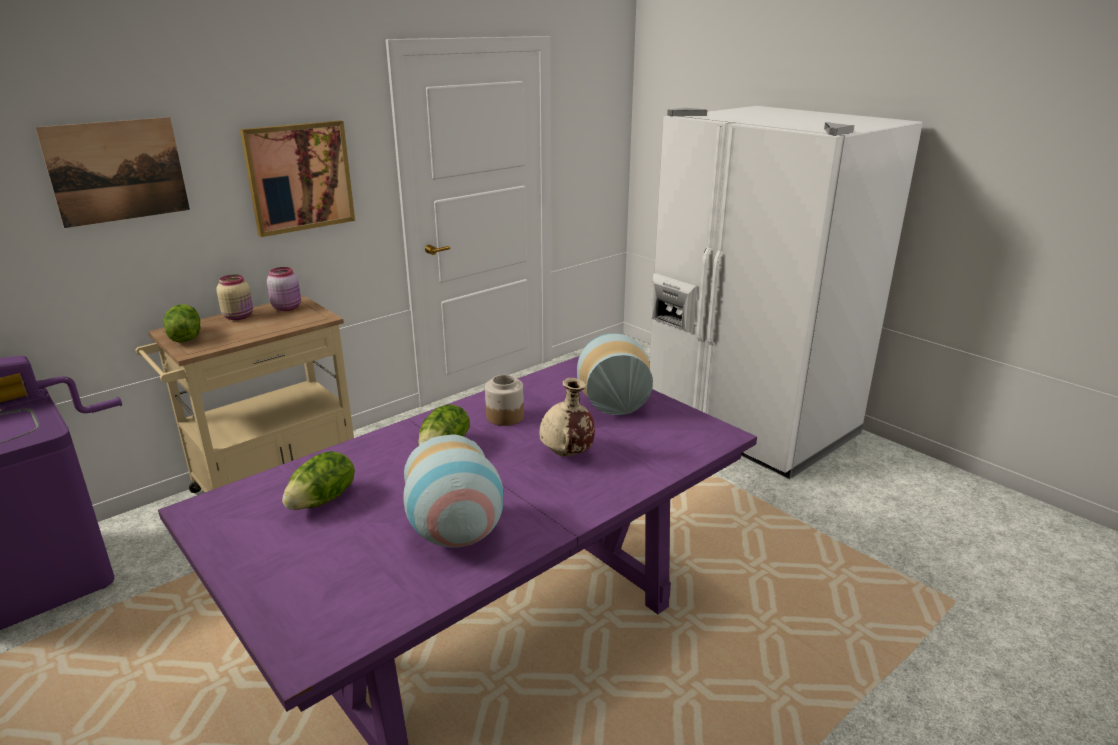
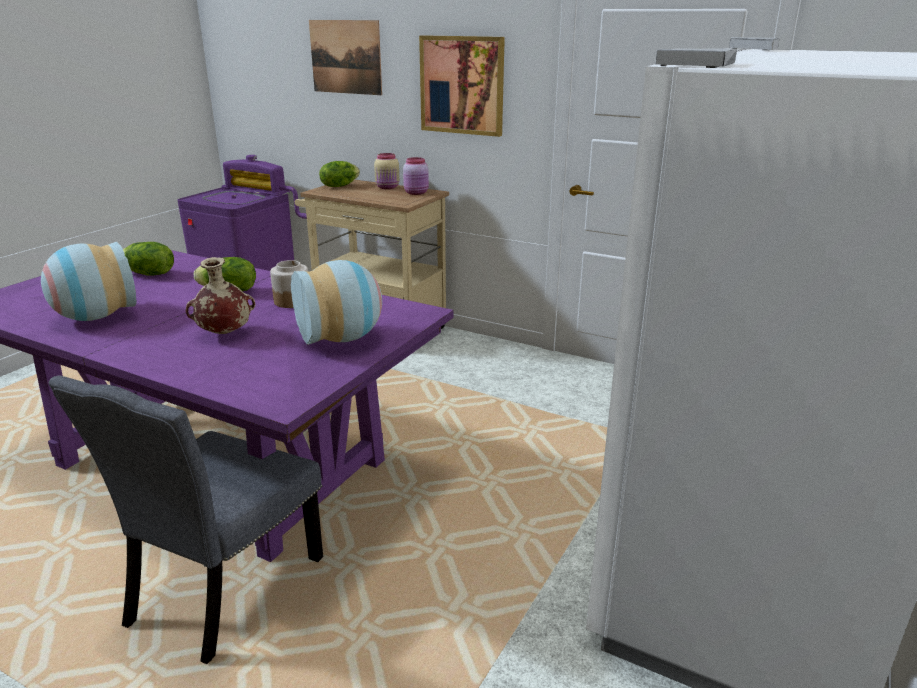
camera: 70 degrees right, 0 degrees up
none -> grey chair [48,375,323,664]

